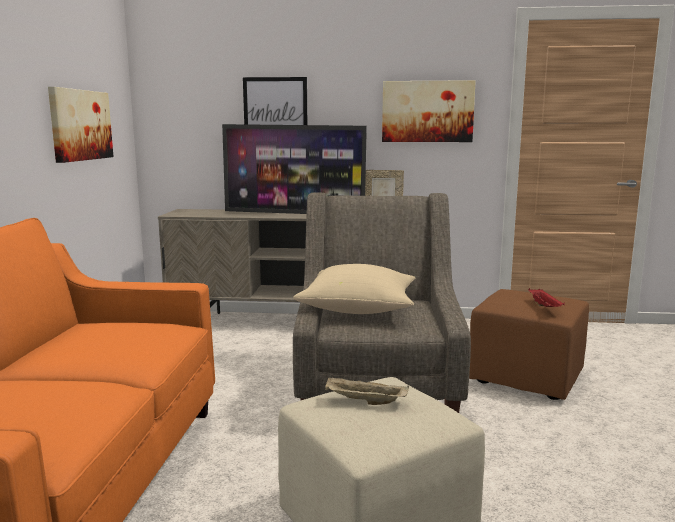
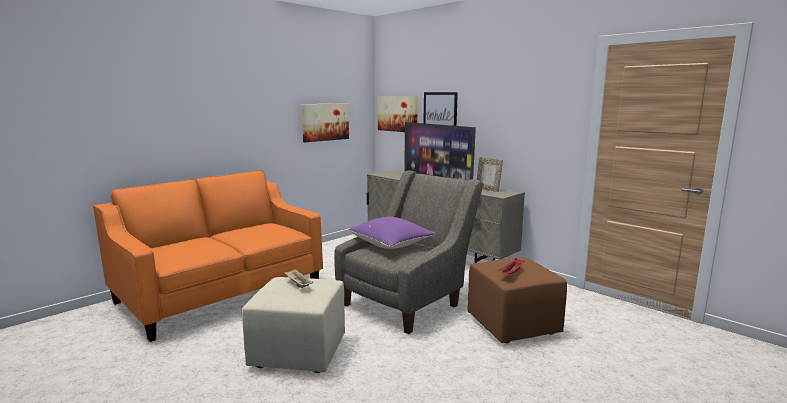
camera: 40 degrees right, 0 degrees up
beige pillow [294,264,415,314] -> purple pillow [349,217,436,249]
picture [382,80,476,142] -> picture moved to [378,96,418,132]

